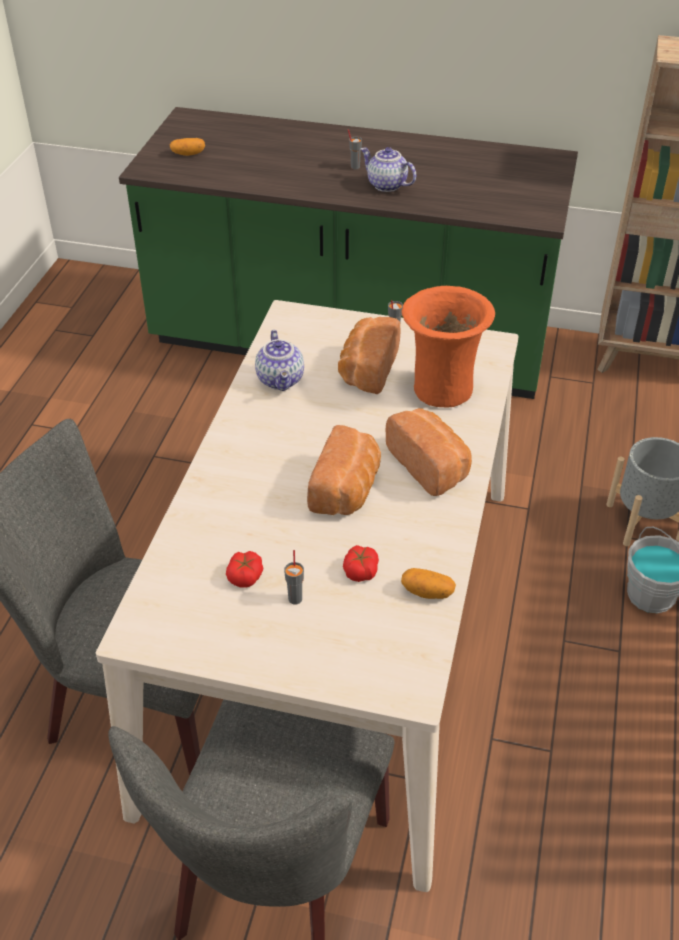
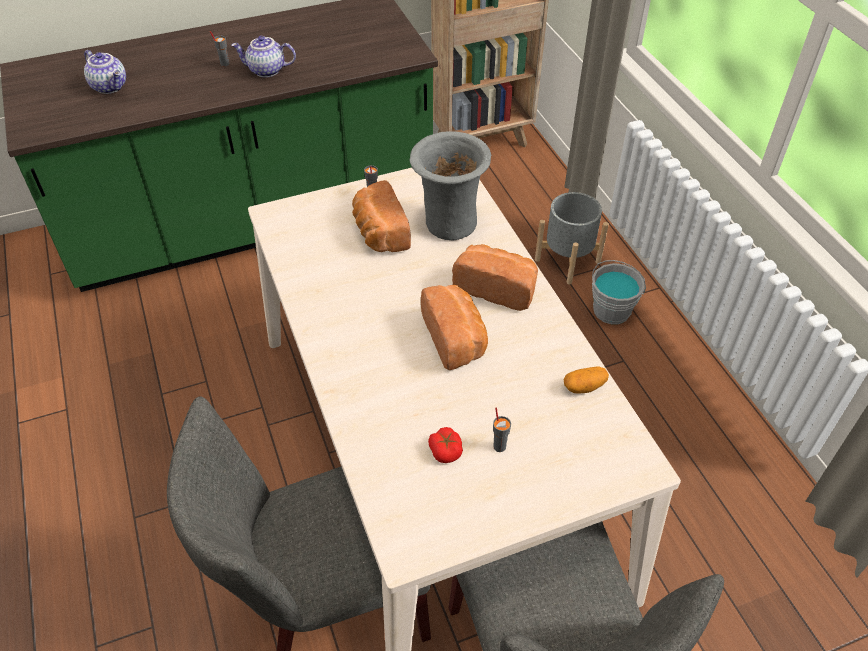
camera: 35 degrees left, 5 degrees up
potato [170,138,205,156] -> none
teapot [255,330,304,391] -> teapot moved to [84,50,126,94]
tomato [343,545,379,582] -> none
orange vase [402,286,495,407] -> grey vase [409,131,491,241]

